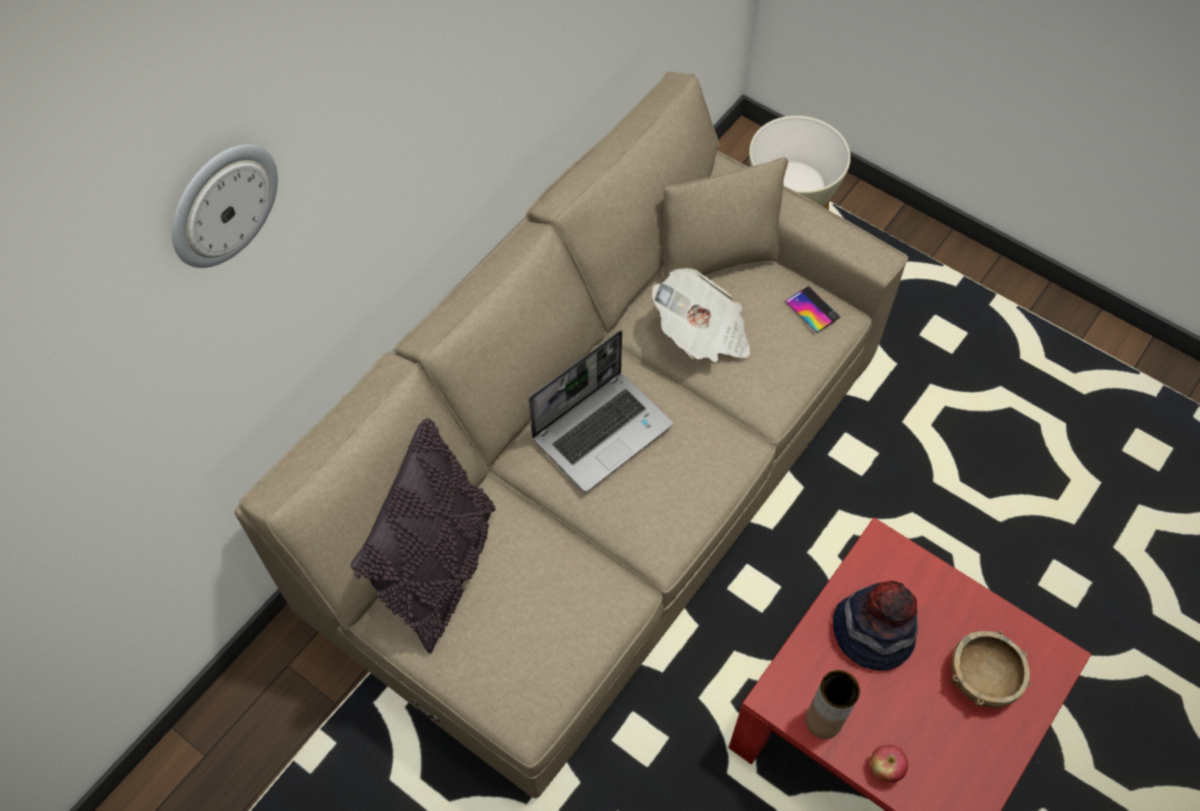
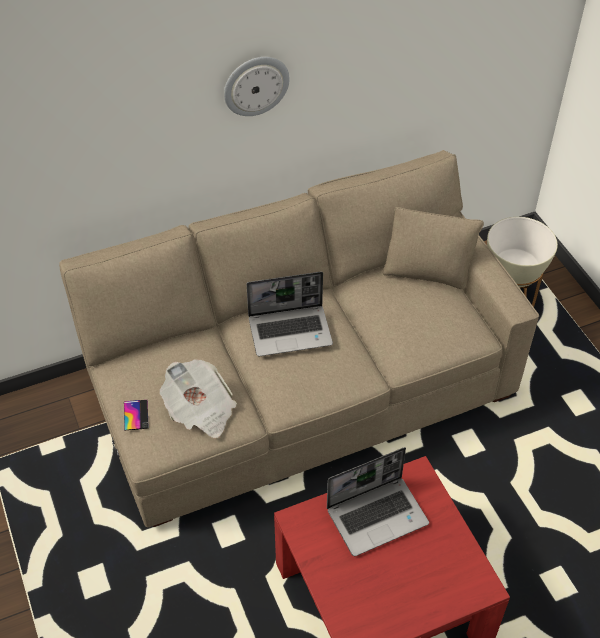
camera: 30 degrees right, 10 degrees down
wall clock [172,144,278,268] -> wall clock moved to [224,57,290,116]
black pillow [350,418,496,653] -> none
newspaper [652,268,751,362] -> newspaper moved to [160,359,237,438]
phone [785,286,840,333] -> phone moved to [124,400,149,430]
brown vase [806,670,860,739] -> none
hat [833,581,918,671] -> laptop [327,447,429,556]
apple [870,745,908,783] -> none
brown bowl [951,630,1031,708] -> none

